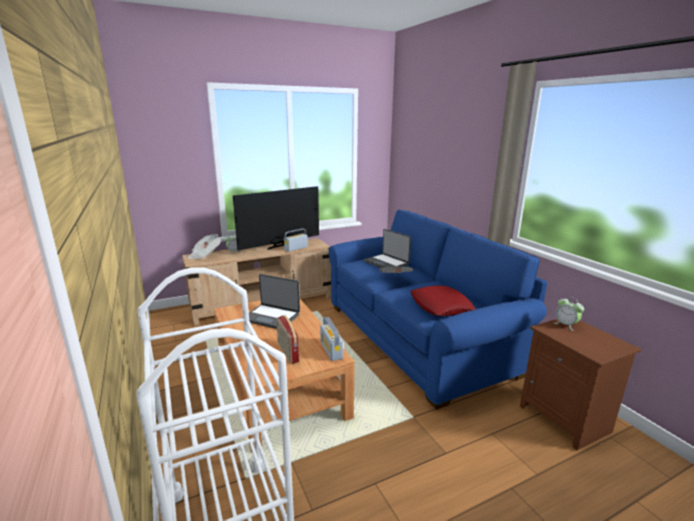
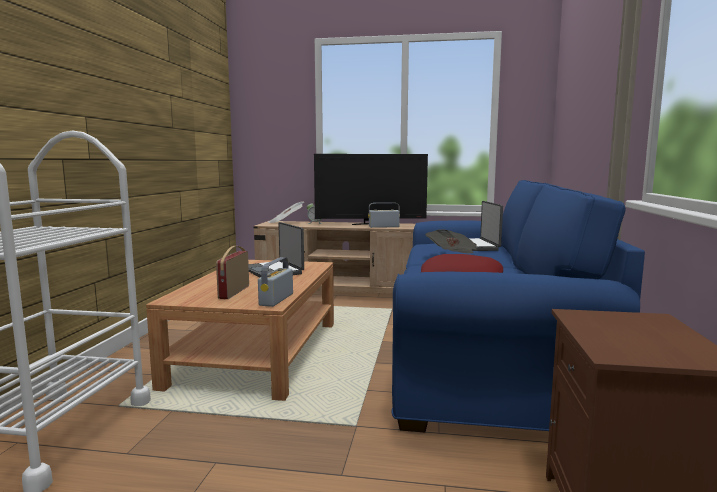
camera: 35 degrees right, 10 degrees down
alarm clock [554,297,584,331] -> none

